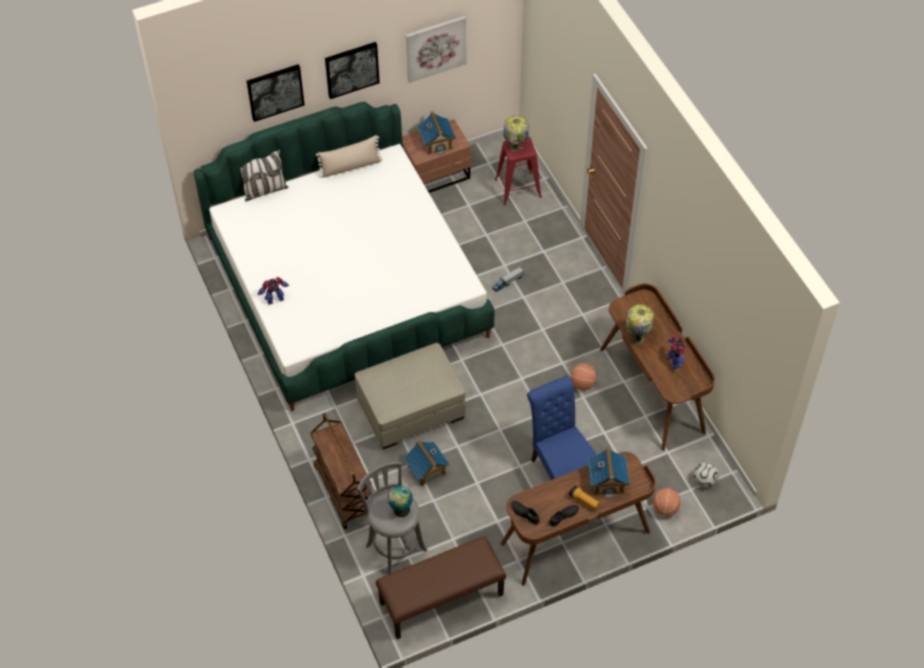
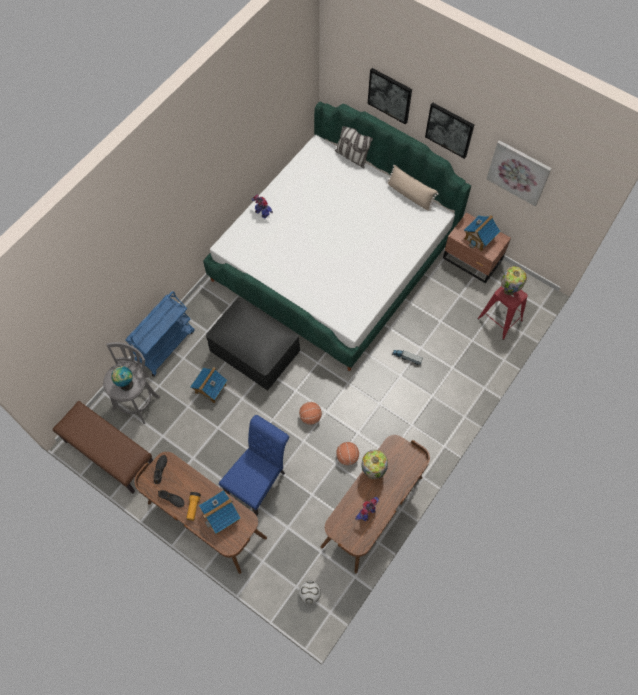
camera: 60 degrees right, 10 degrees up
brown cart [310,413,371,529] -> blue cart [125,291,194,377]
beige ottoman [355,343,466,449] -> black ottoman [206,297,300,391]
basketball [653,488,681,516] -> basketball moved to [299,402,322,425]

